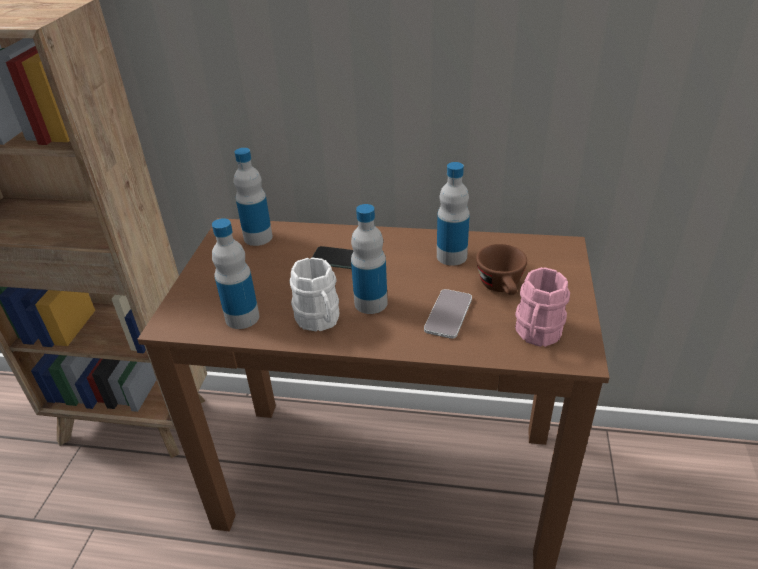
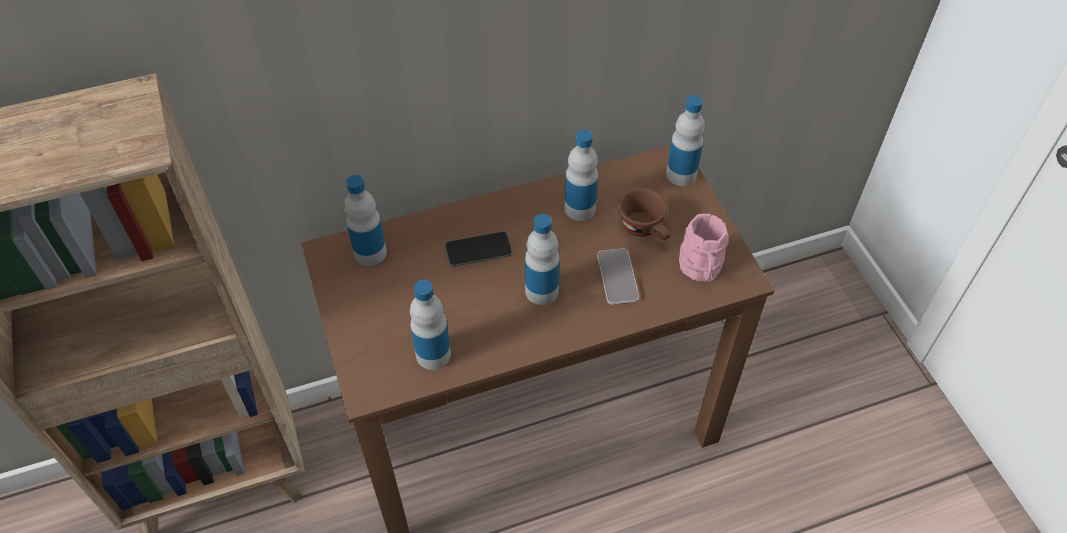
camera: 30 degrees left, 15 degrees up
white mug [289,257,340,331] -> none
none -> bottle [666,95,705,186]

